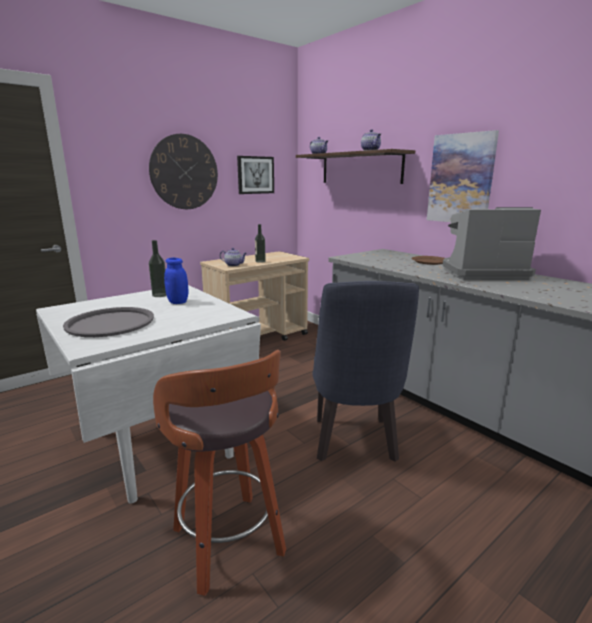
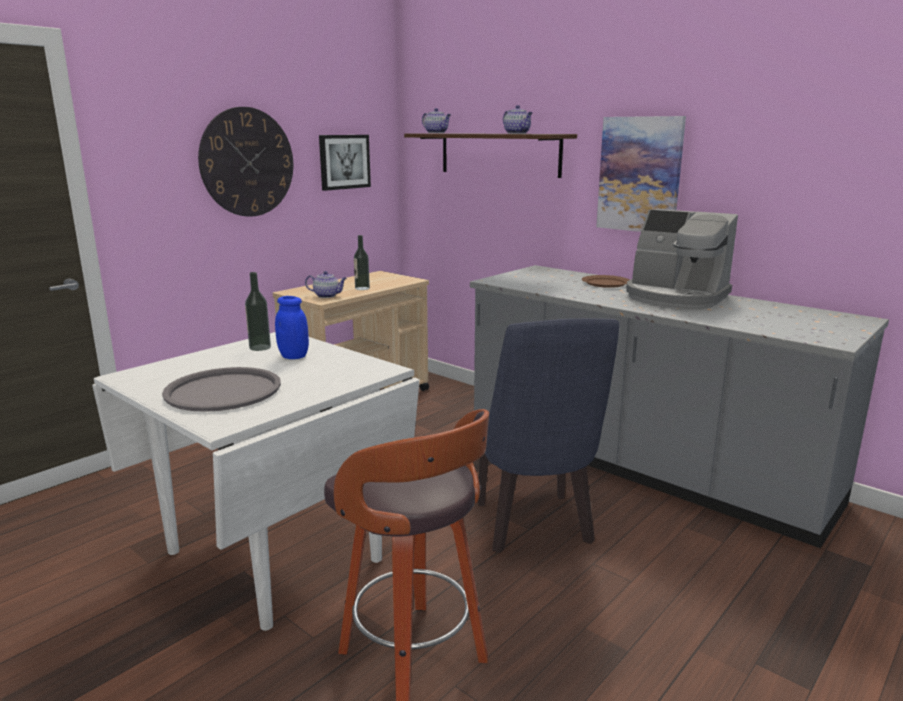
camera: 10 degrees left, 0 degrees up
coffee machine [442,207,541,280] -> coffee machine turned 135 degrees counterclockwise [626,209,738,309]

